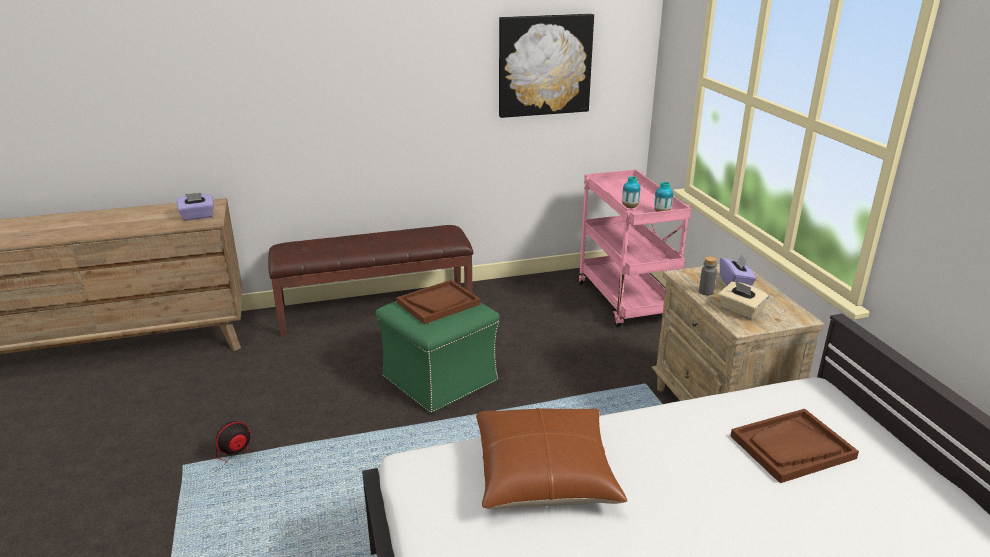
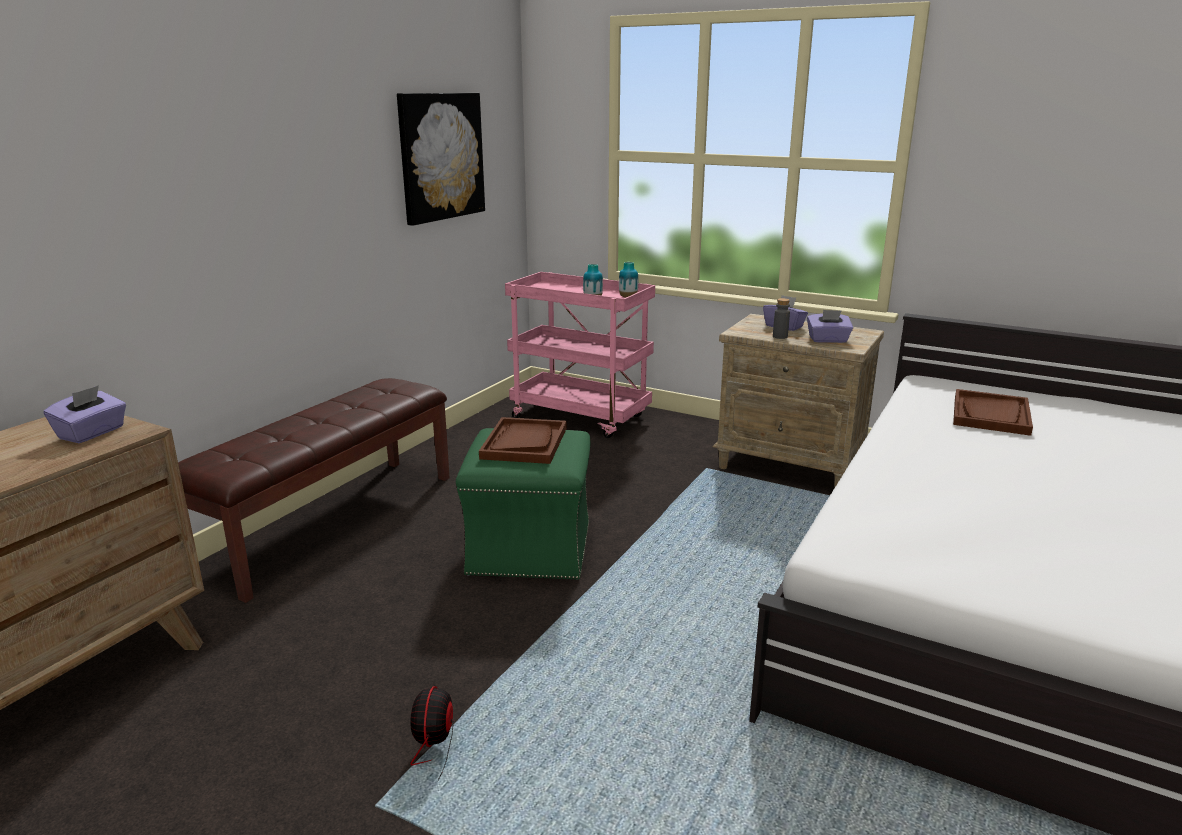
camera: 45 degrees left, 5 degrees down
brown pillow [476,408,627,509] -> none
beige tissue box [719,281,769,320] -> purple tissue box [807,310,853,343]

